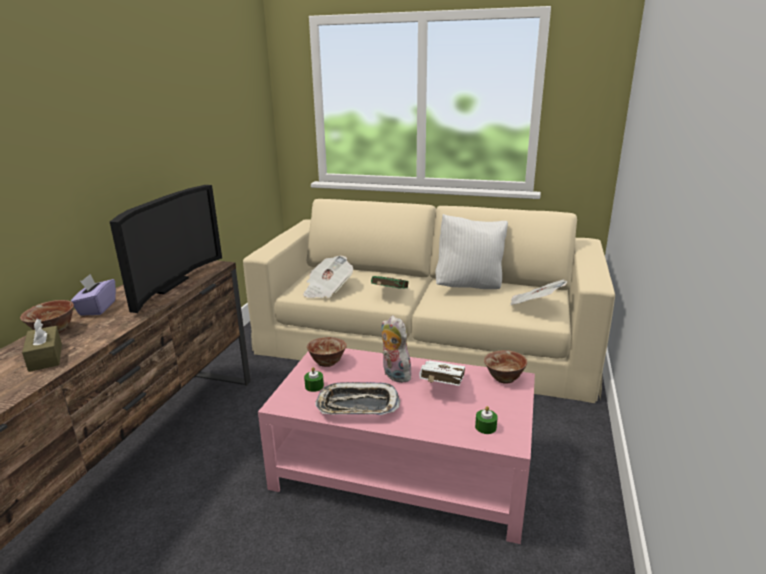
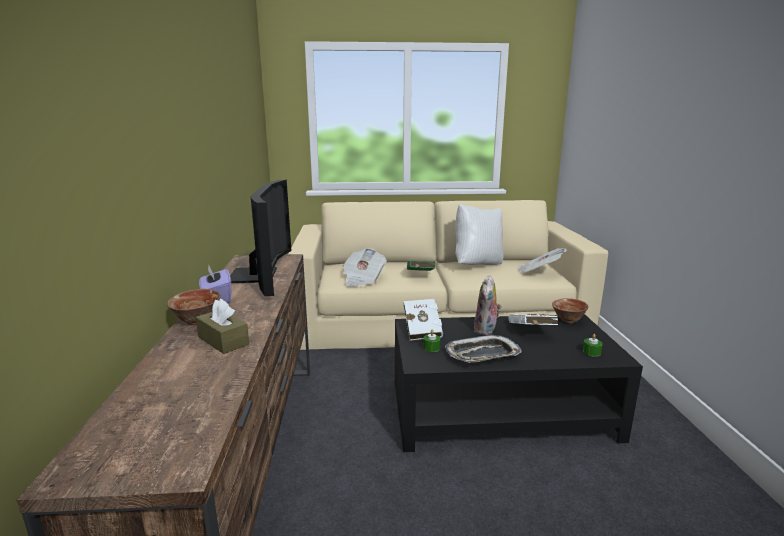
camera: 20 degrees left, 5 degrees down
pink coffee table [258,348,535,544] -> black coffee table [395,314,643,452]
bowl [307,337,347,367] -> white book [404,299,443,341]
plush toy [381,316,411,383] -> plush toy turned 105 degrees counterclockwise [474,275,501,335]

